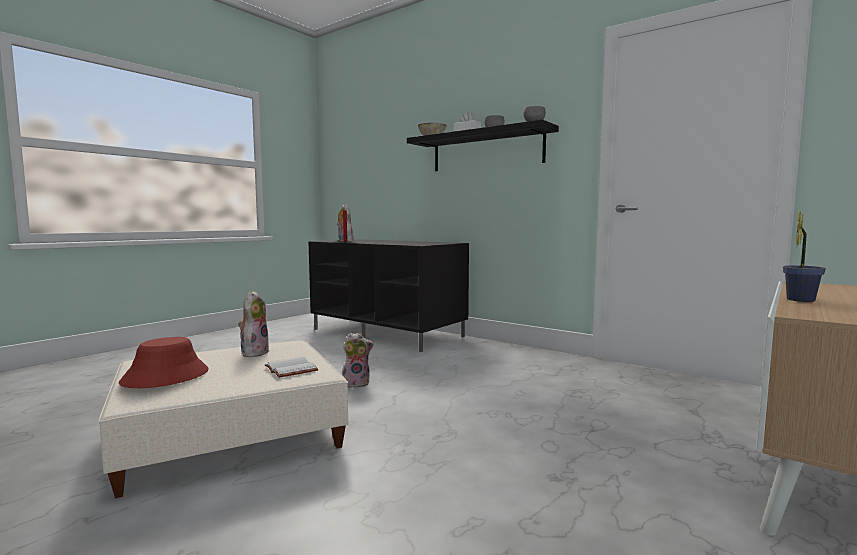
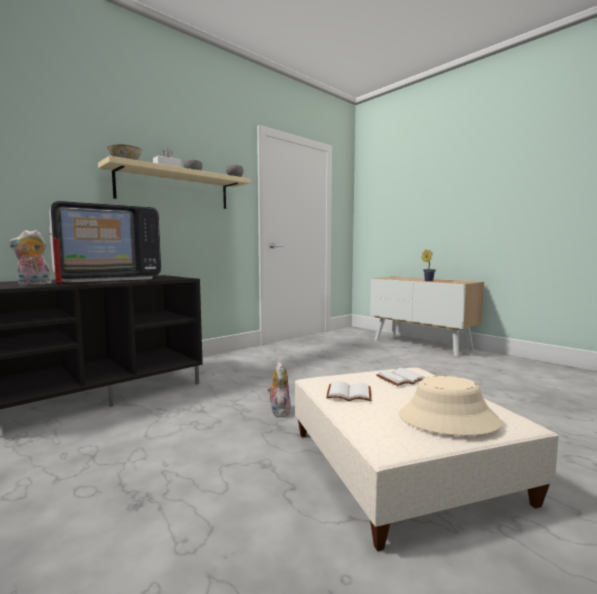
camera: 80 degrees left, 0 degrees up
red hat [119,337,209,388] -> beige hat [399,376,502,435]
plush toy [238,290,269,357] -> white book [326,381,371,401]
black shelf [407,120,559,171] -> beige shelf [98,156,250,209]
none -> television [49,201,161,282]

